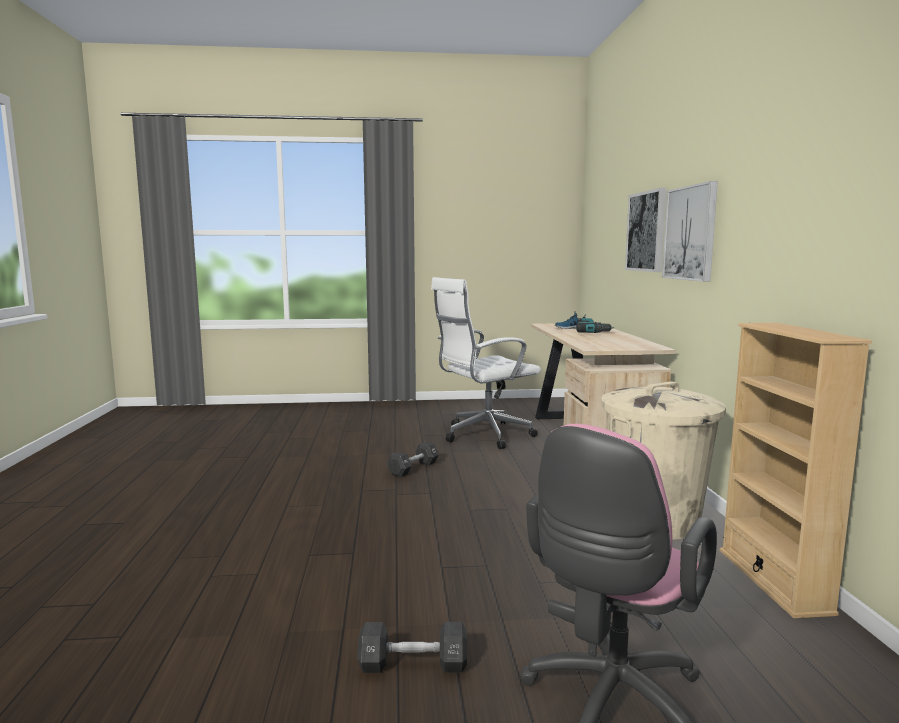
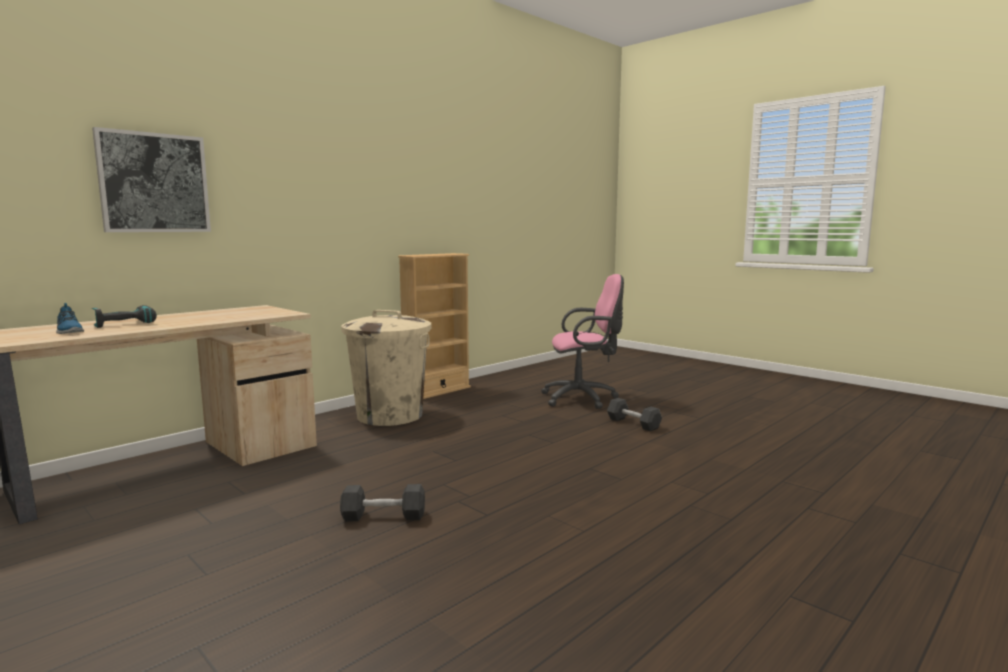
camera: 130 degrees left, 0 degrees up
white office chair [431,277,541,449] -> none
picture [662,181,718,282] -> none

